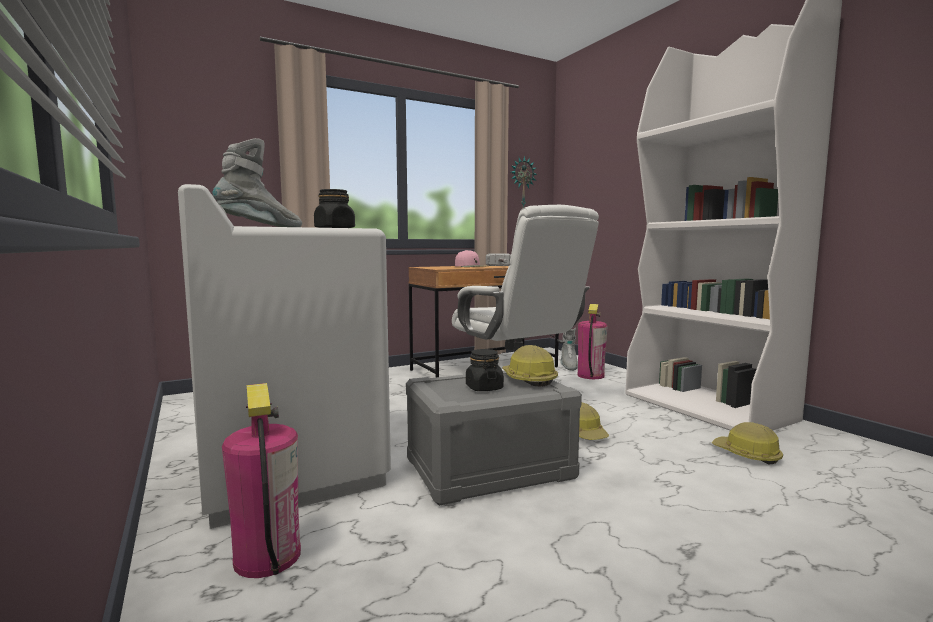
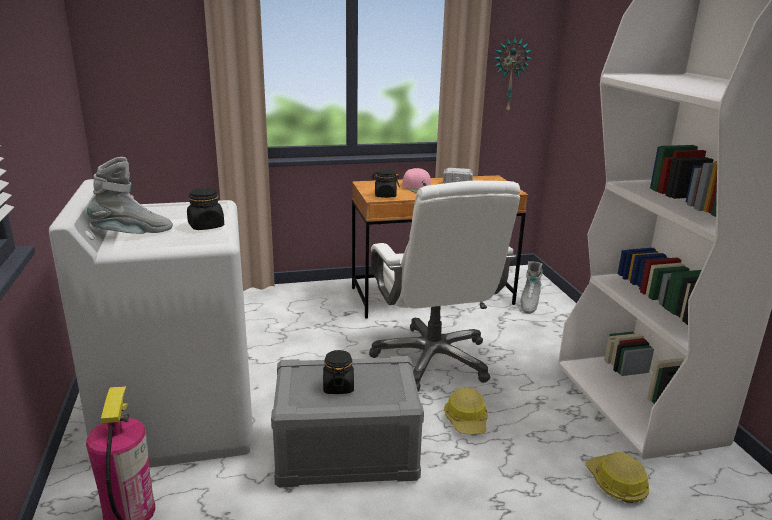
camera: 15 degrees right, 15 degrees up
hard hat [502,345,558,387] -> none
fire extinguisher [577,304,608,379] -> none
none -> black jar [372,169,399,198]

